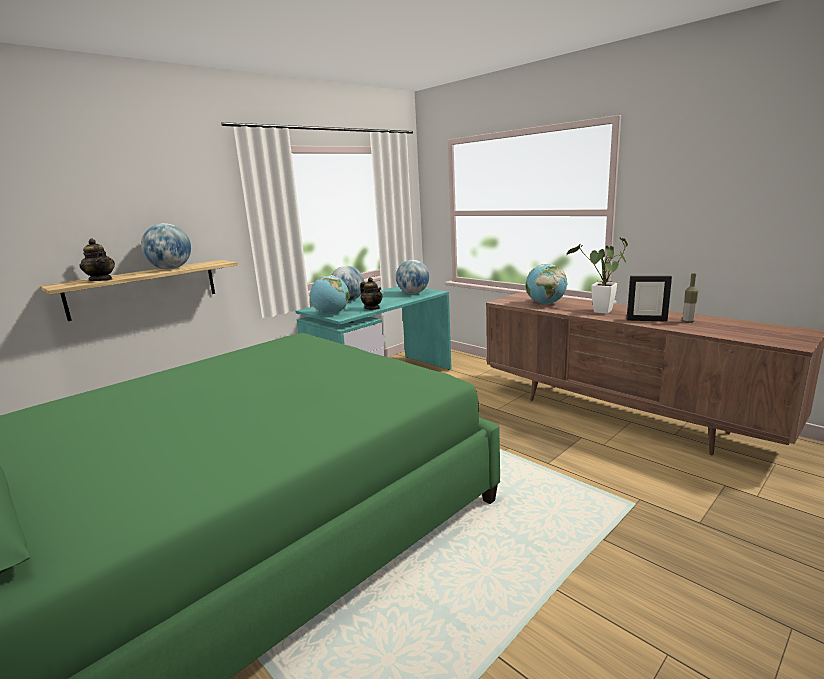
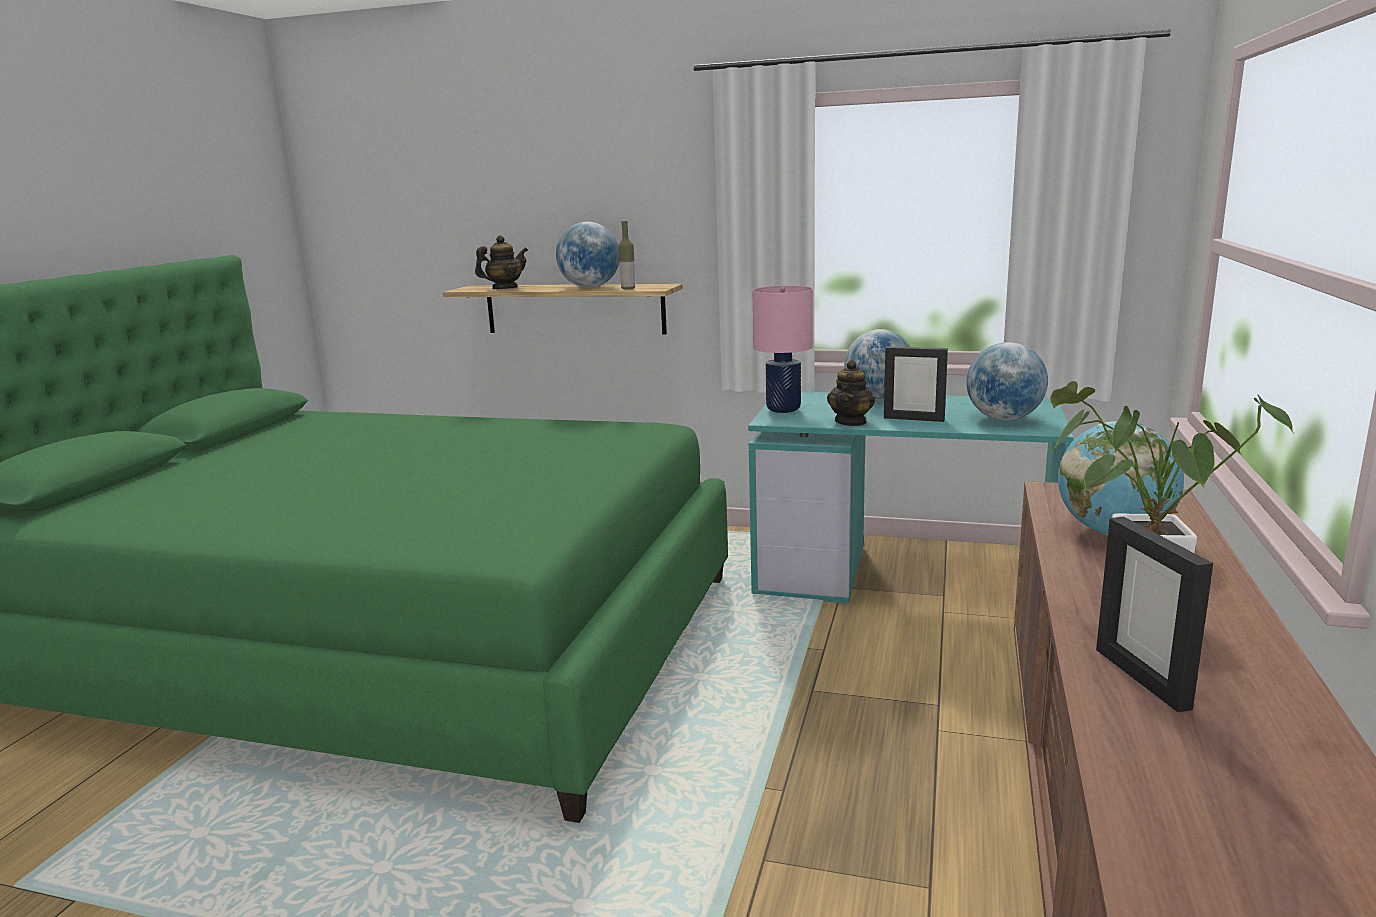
camera: 60 degrees right, 0 degrees up
teapot [79,239,115,281] -> teapot turned 135 degrees counterclockwise [475,235,528,289]
globe [310,275,349,315] -> pink table lamp [753,286,813,413]
bottle [683,273,698,323] -> bottle moved to [618,221,635,290]
none -> picture frame [884,346,948,422]

